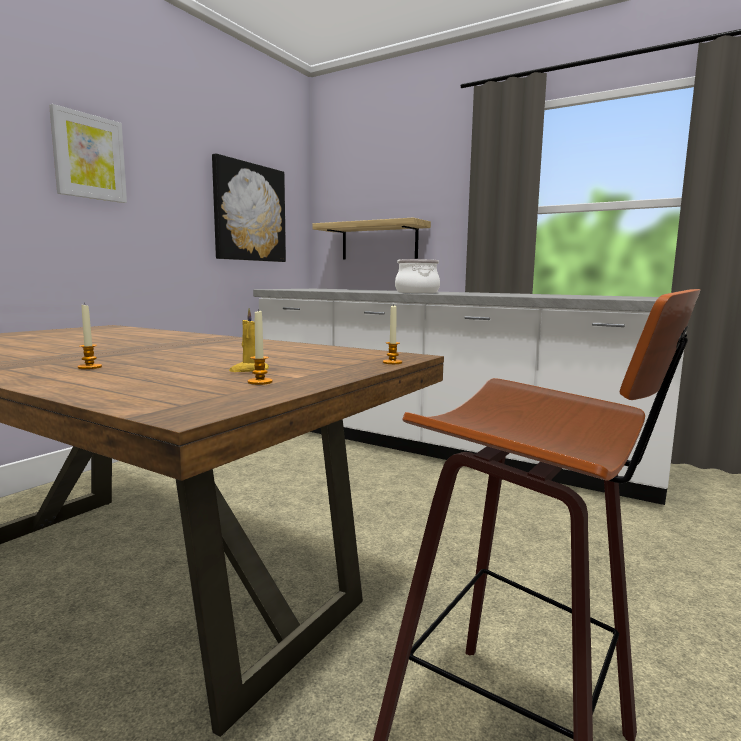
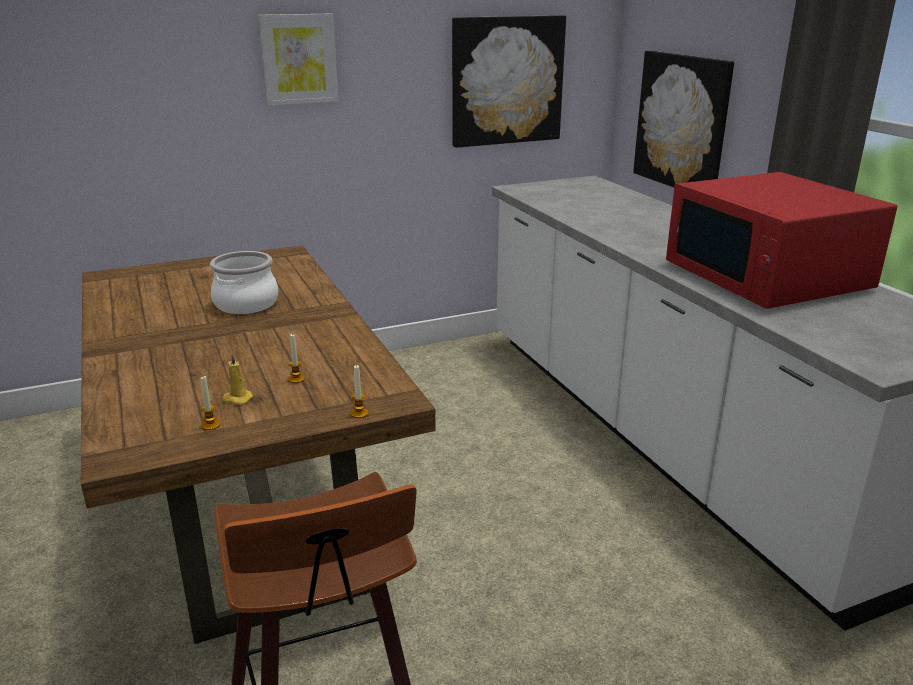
camera: 35 degrees right, 15 degrees up
candle [78,305,102,369] -> candle moved to [288,334,305,383]
shelf [313,218,431,260] -> picture [633,51,734,187]
cooking pot [395,259,440,293] -> cooking pot moved to [210,251,278,314]
none -> red microwave [666,172,897,309]

